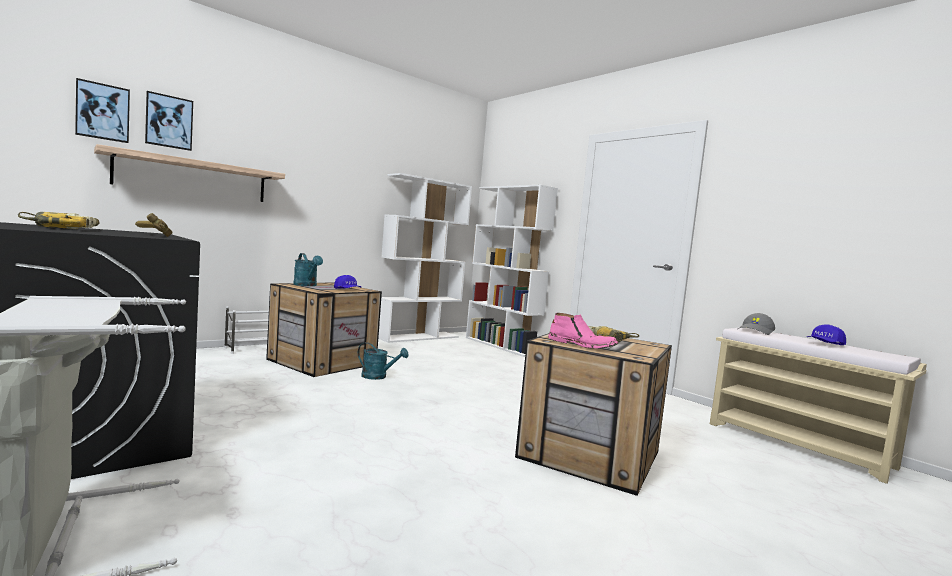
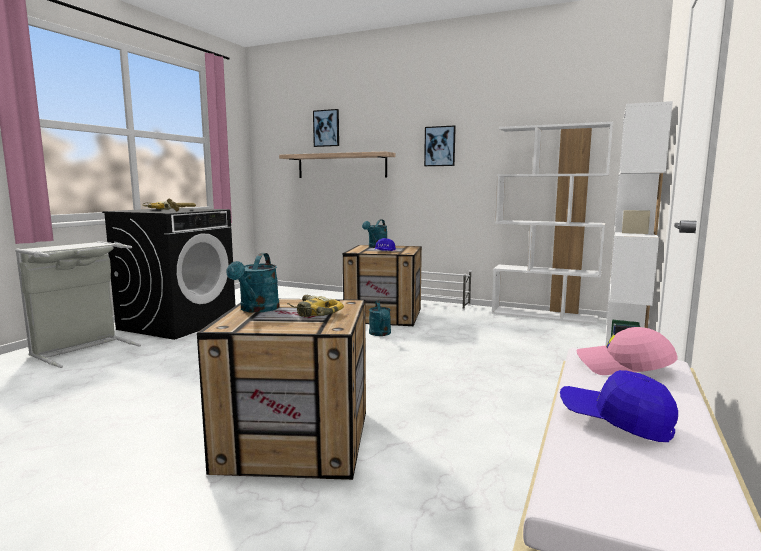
camera: 65 degrees right, 5 degrees up
picture [75,78,130,143] -> picture moved to [424,125,456,166]
pink boot [548,313,618,349] -> turquoise watering can [226,253,280,313]
grey cap [737,313,775,335] -> pink cap [577,327,678,375]

